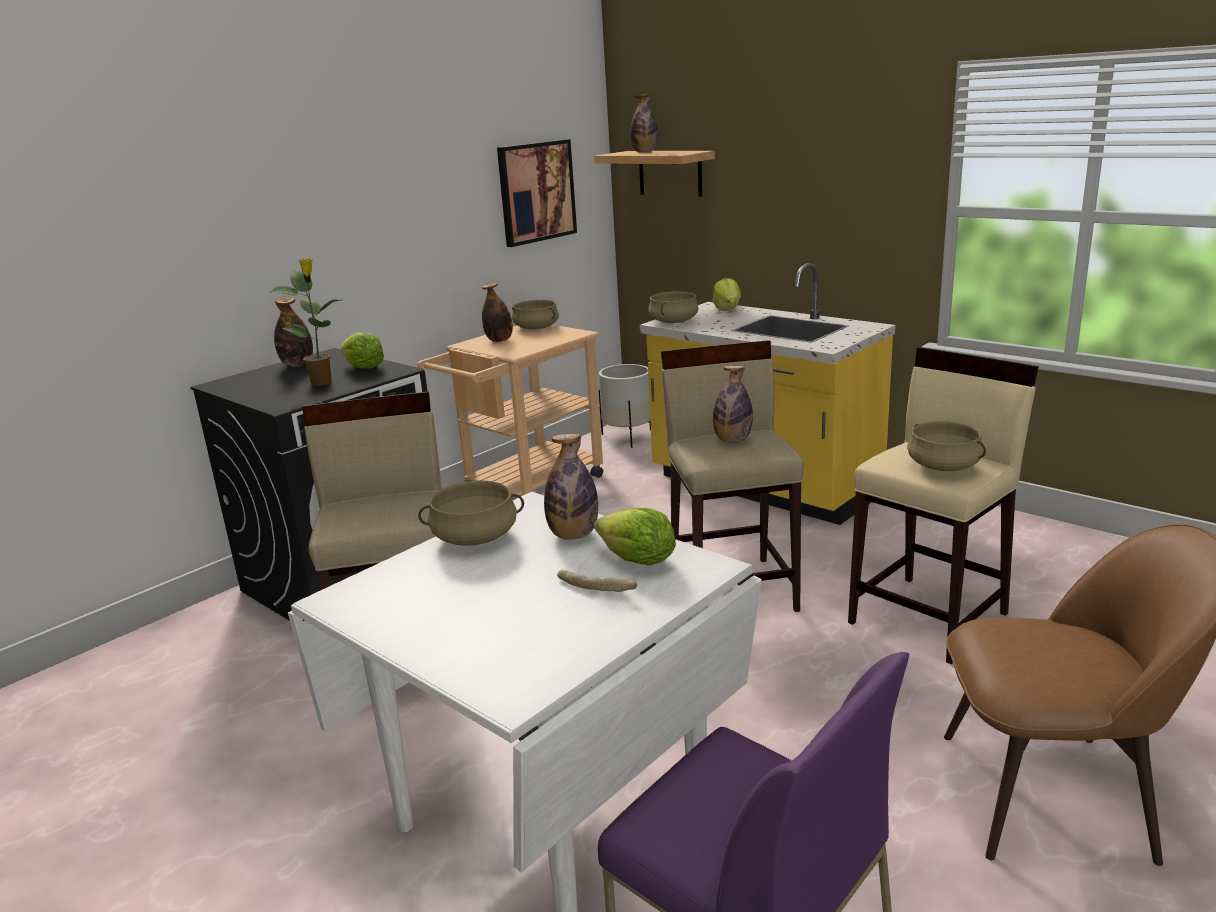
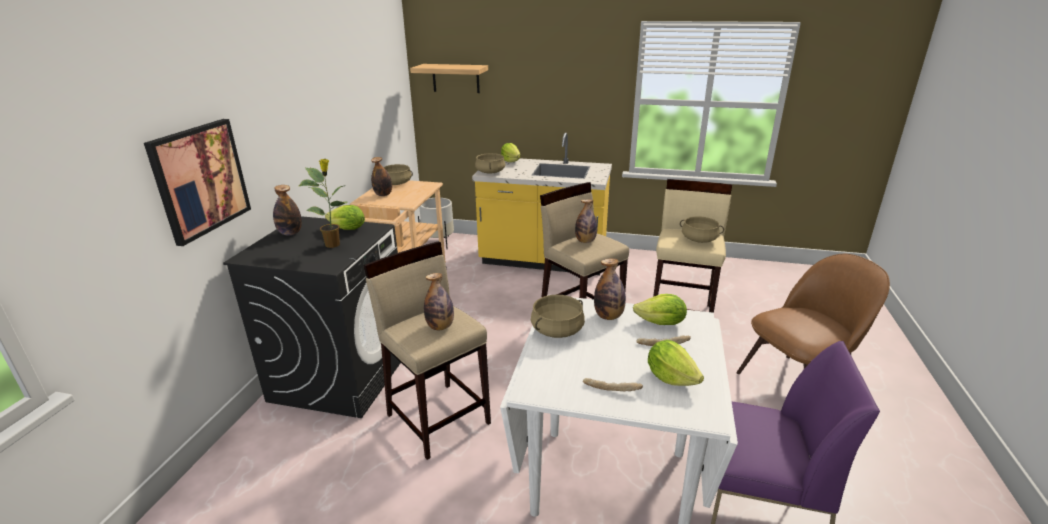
camera: 30 degrees left, 5 degrees up
picture [497,139,577,247] -> picture moved to [144,119,251,246]
bottle [630,94,658,152] -> bottle moved to [424,273,454,330]
none -> bread [583,378,643,392]
none -> lettuce [648,340,704,386]

